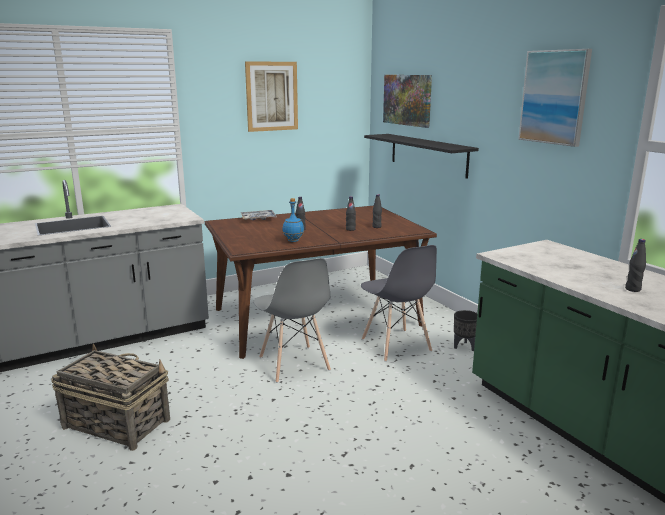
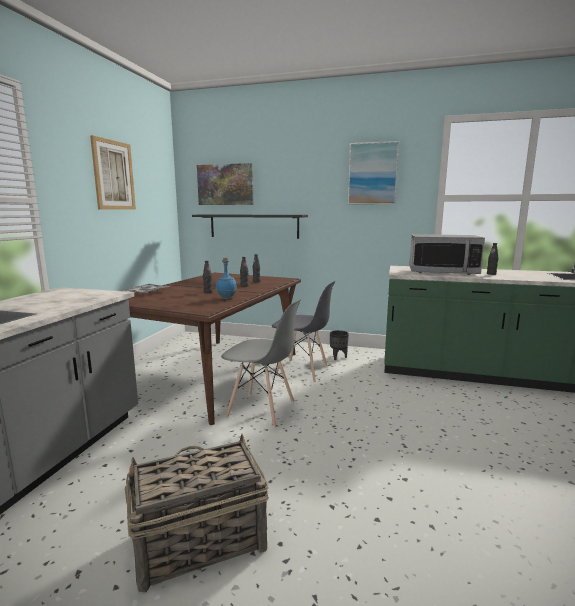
camera: 45 degrees left, 5 degrees down
none -> microwave [409,234,485,275]

